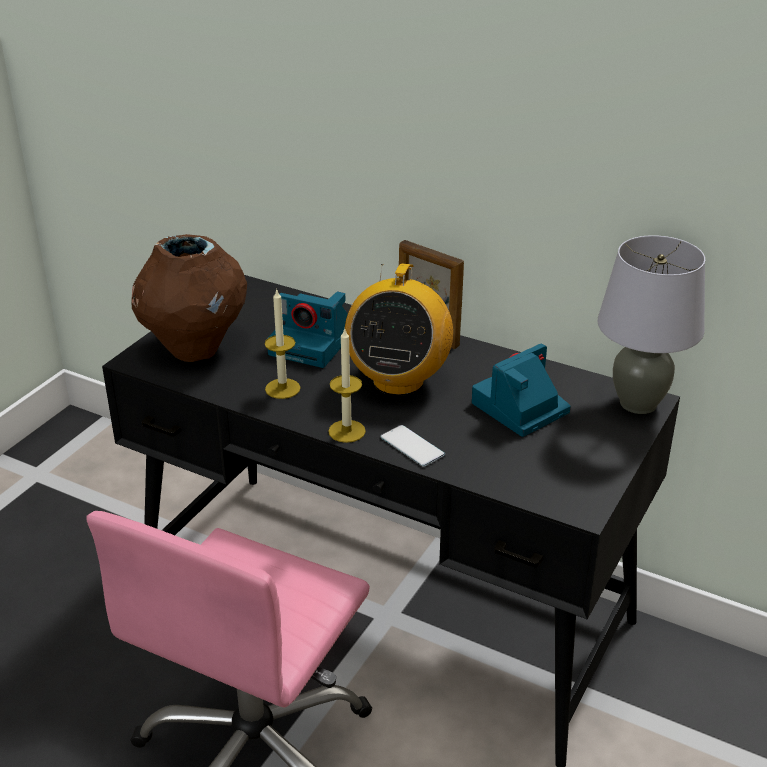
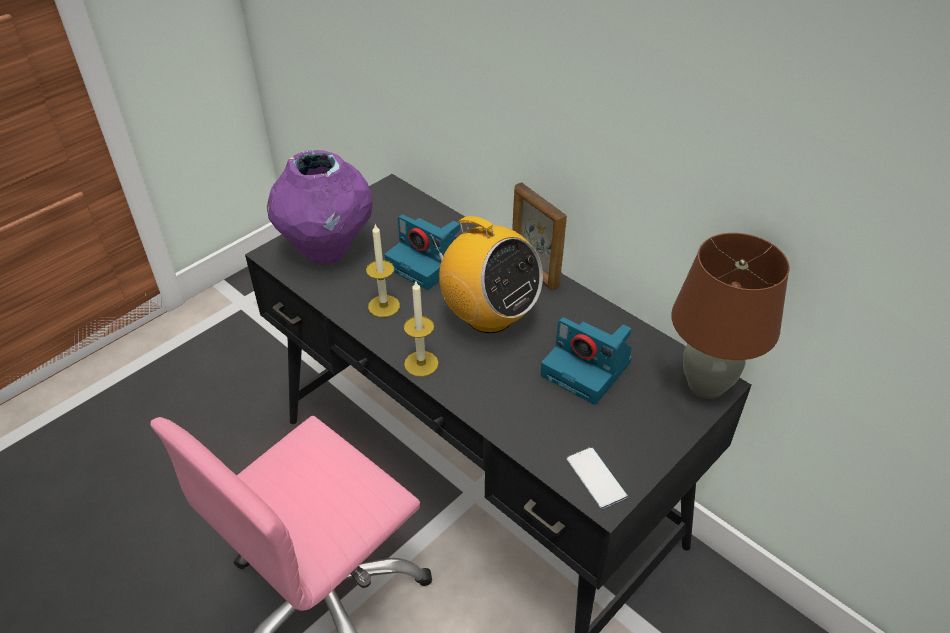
camera: 15 degrees right, 10 degrees up
brown vase [131,234,247,362] -> purple vase [267,150,373,264]
radio [345,263,453,396] -> radio turned 75 degrees counterclockwise [431,216,543,333]
phone [380,425,445,467] -> phone moved to [567,447,628,509]
camera [472,343,571,437] -> camera turned 120 degrees counterclockwise [541,317,632,405]
grey table lamp [598,235,705,414] -> brown table lamp [671,233,790,399]

